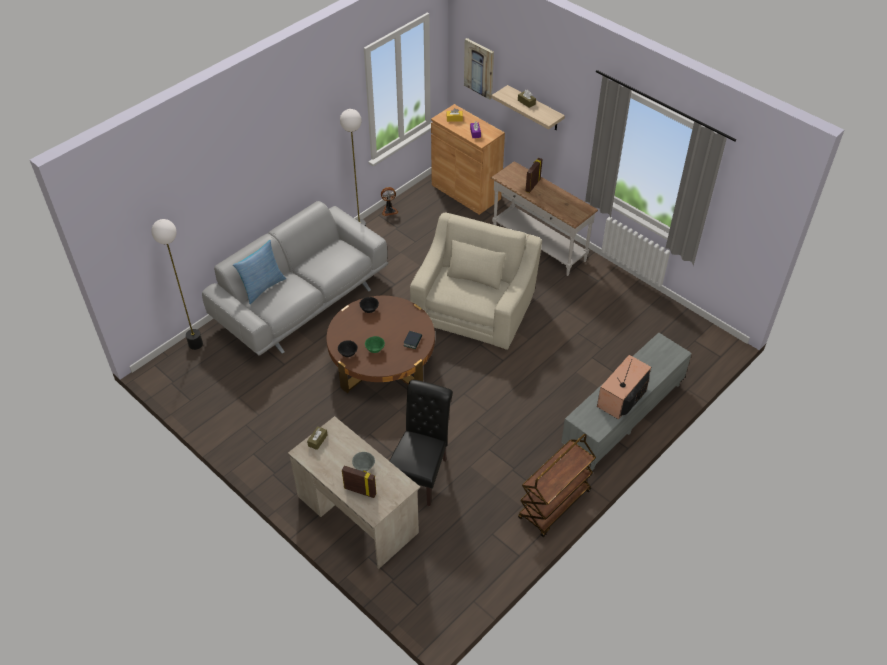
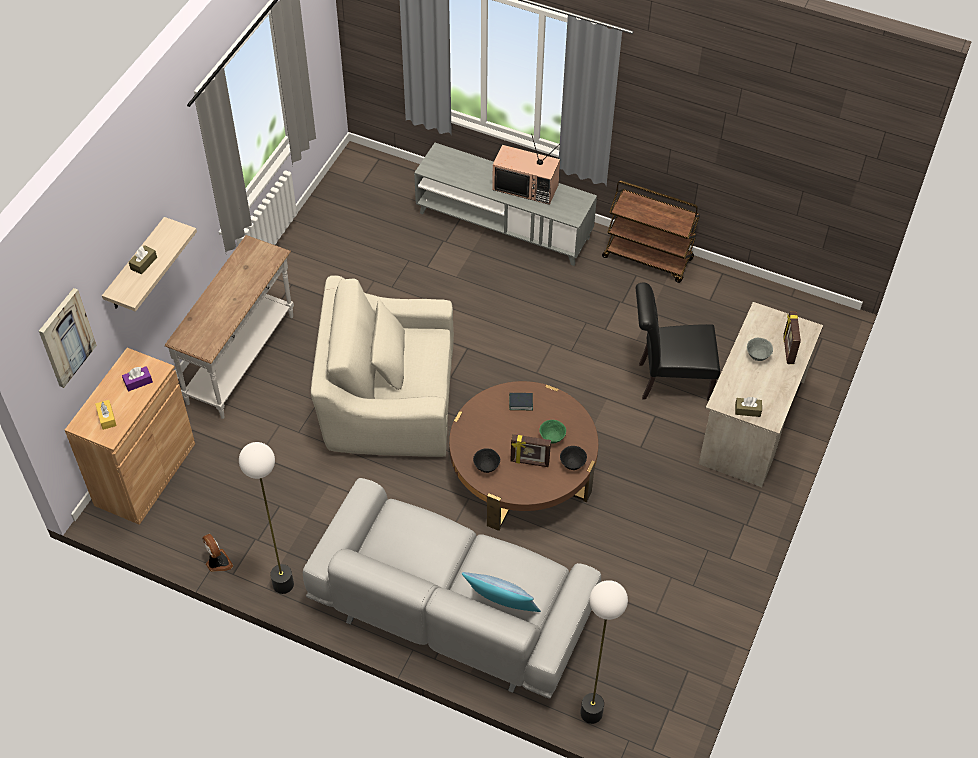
camera: 110 degrees left, 5 degrees up
picture frame [526,158,543,193] -> picture frame moved to [510,434,551,467]

